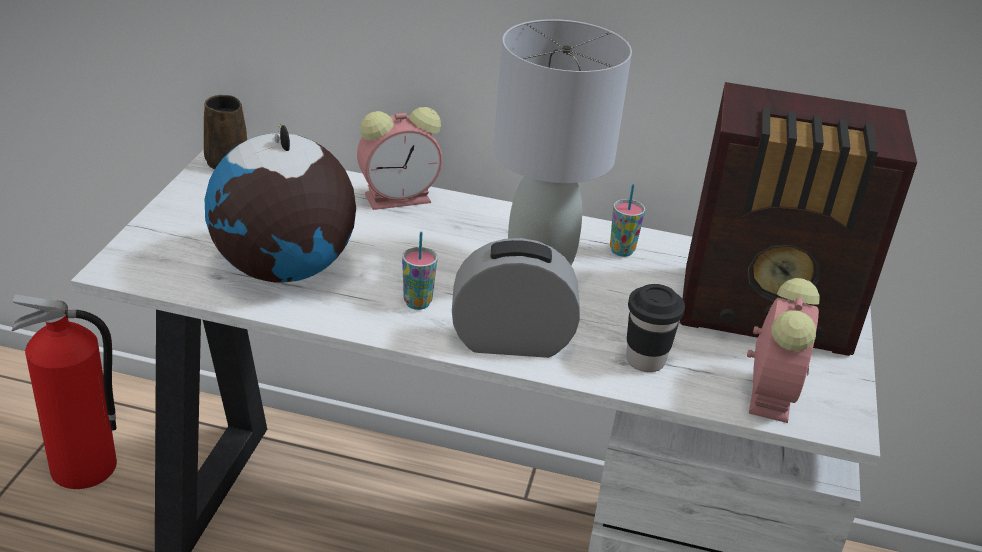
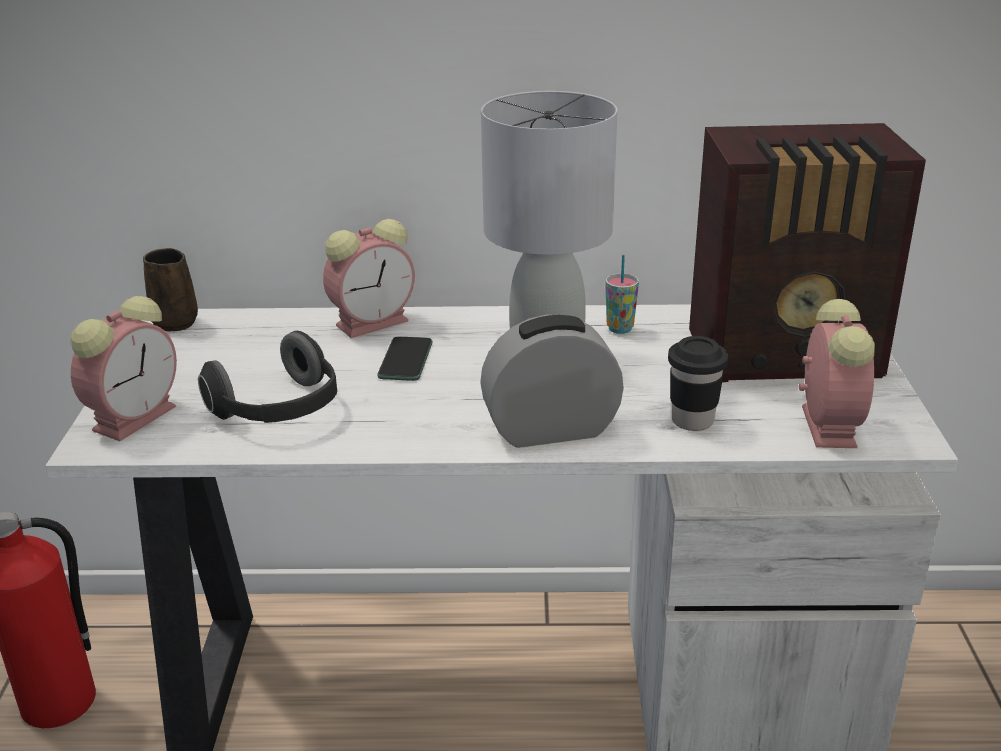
camera: 10 degrees left, 5 degrees down
globe [205,123,356,283] -> headphones [198,331,337,423]
cup [402,232,438,310] -> none
none -> alarm clock [70,296,177,441]
none -> phone [377,337,432,381]

